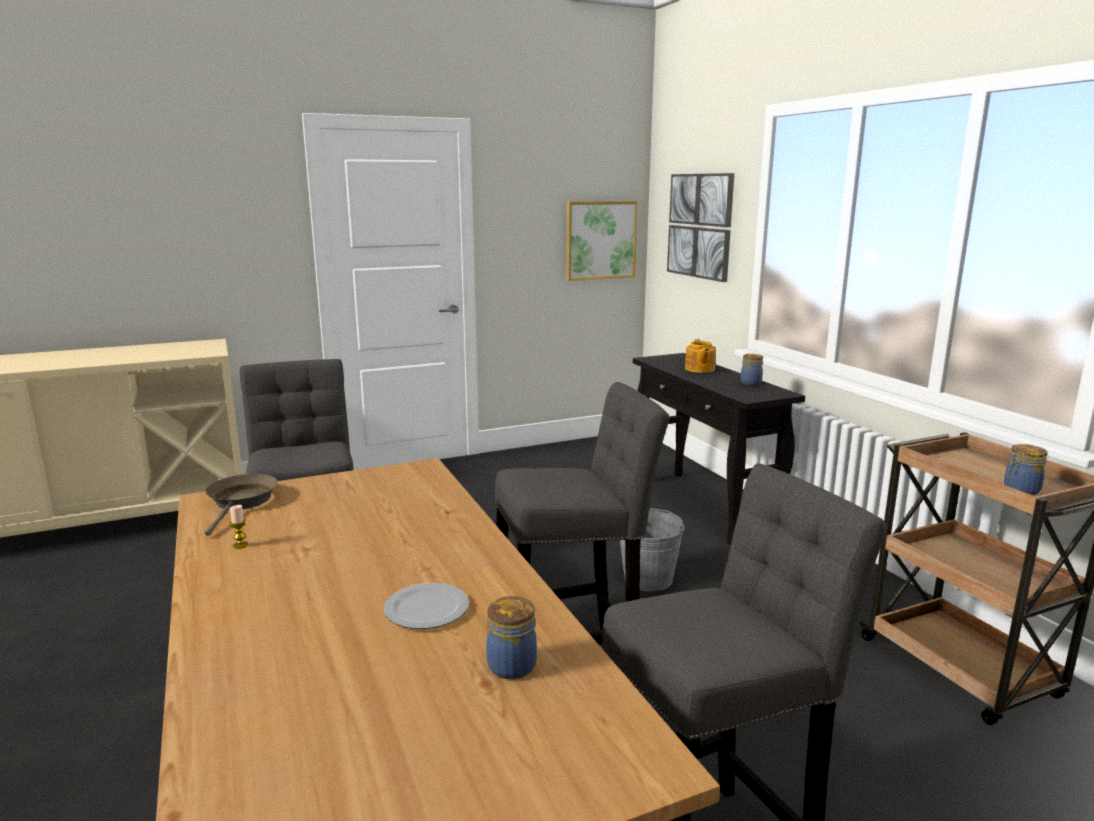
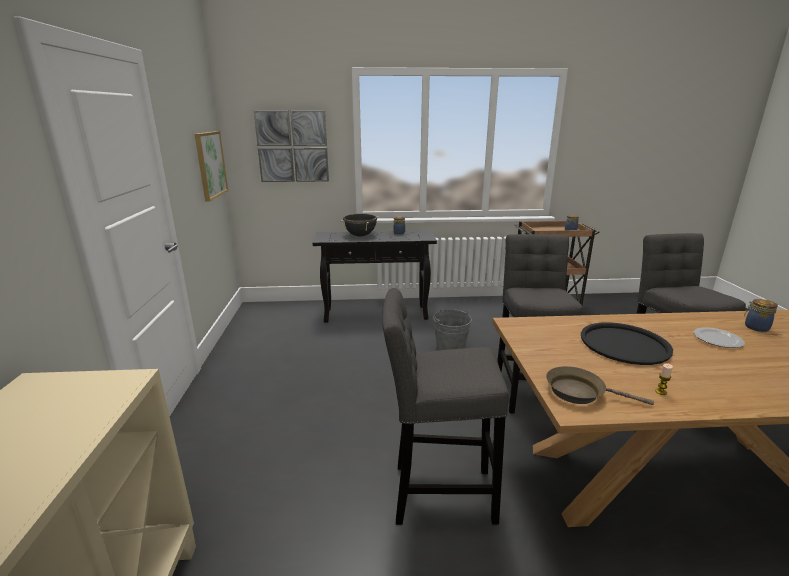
camera: 70 degrees left, 5 degrees up
teapot [685,339,716,373] -> black cooking pot [340,214,379,236]
none -> black tray [581,322,673,365]

